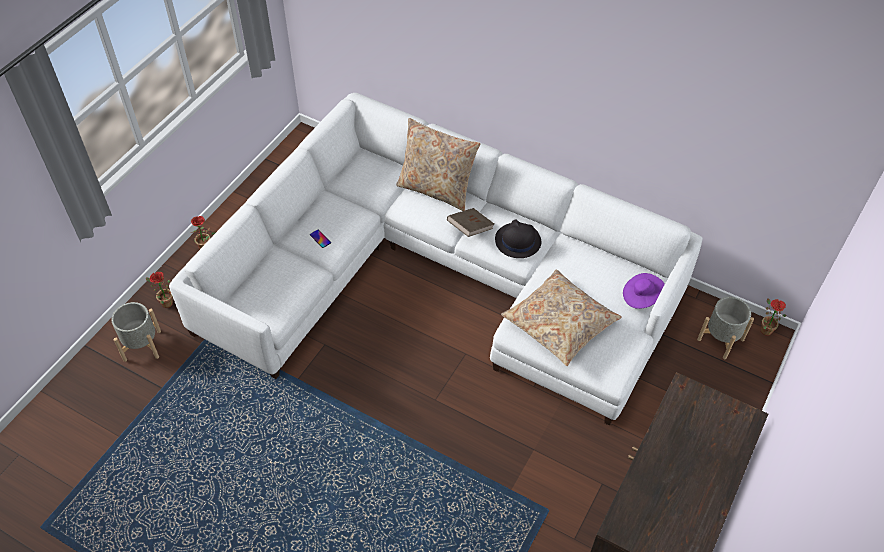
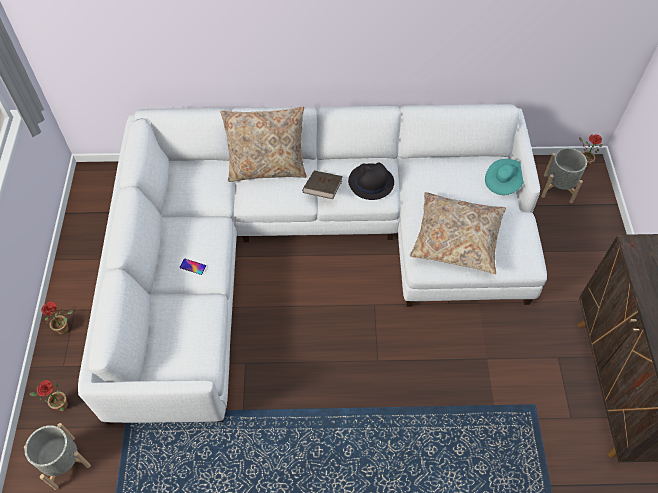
camera: 30 degrees left, 5 degrees up
purple hat [623,273,665,309] -> turquoise hat [485,159,524,195]

